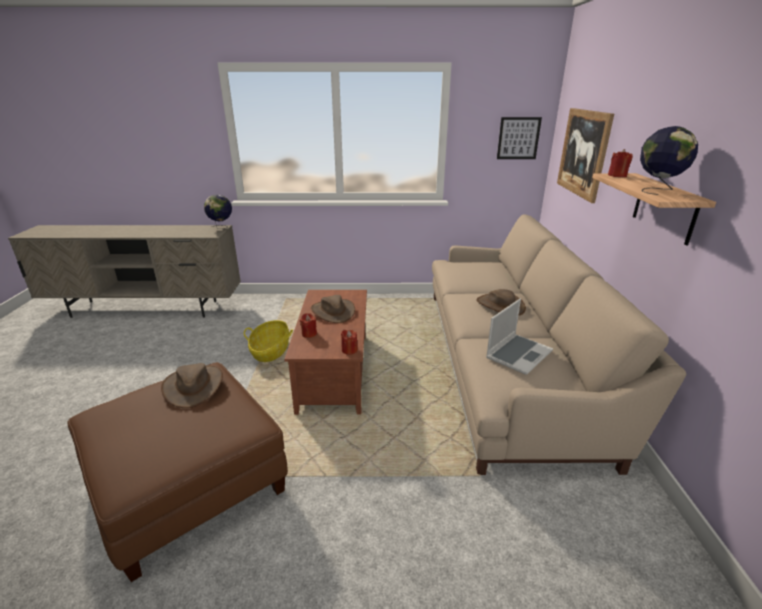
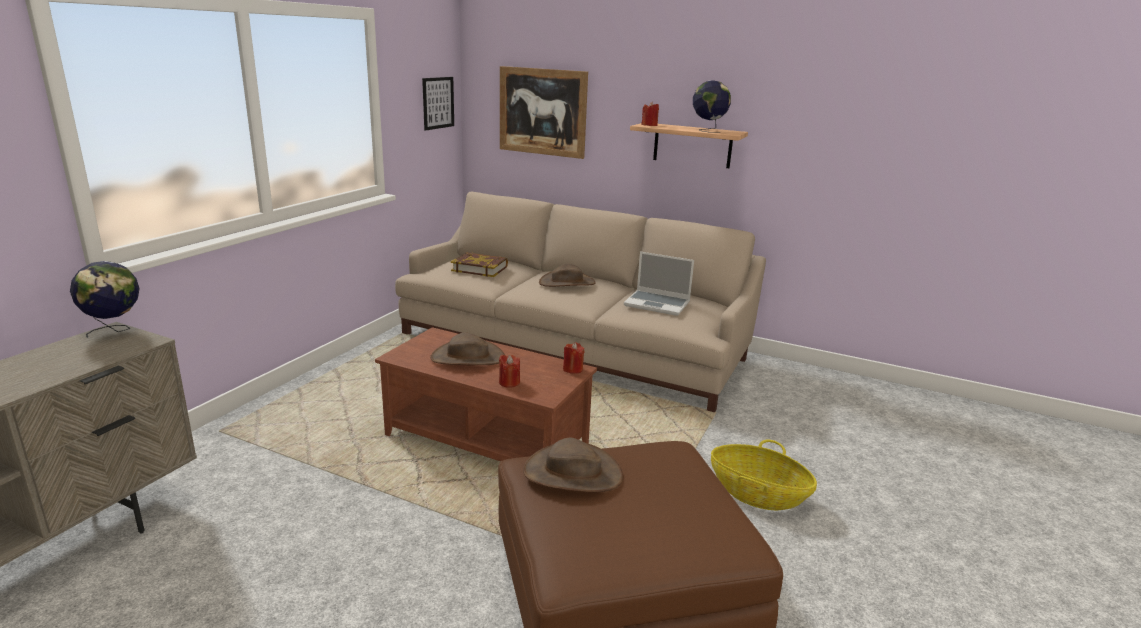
camera: 65 degrees left, 5 degrees down
basket [244,320,293,362] -> basket moved to [711,440,817,510]
laptop [486,298,553,375] -> laptop turned 135 degrees clockwise [624,252,694,316]
none -> book [451,252,508,277]

